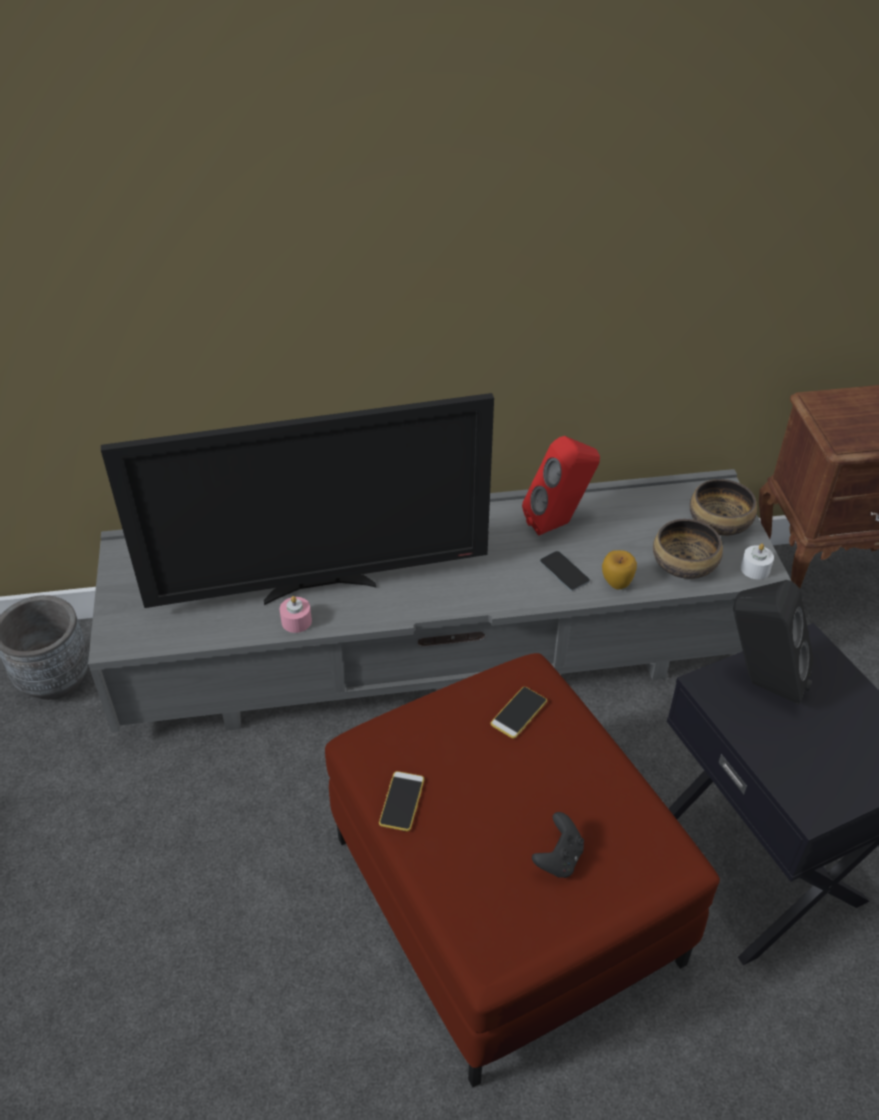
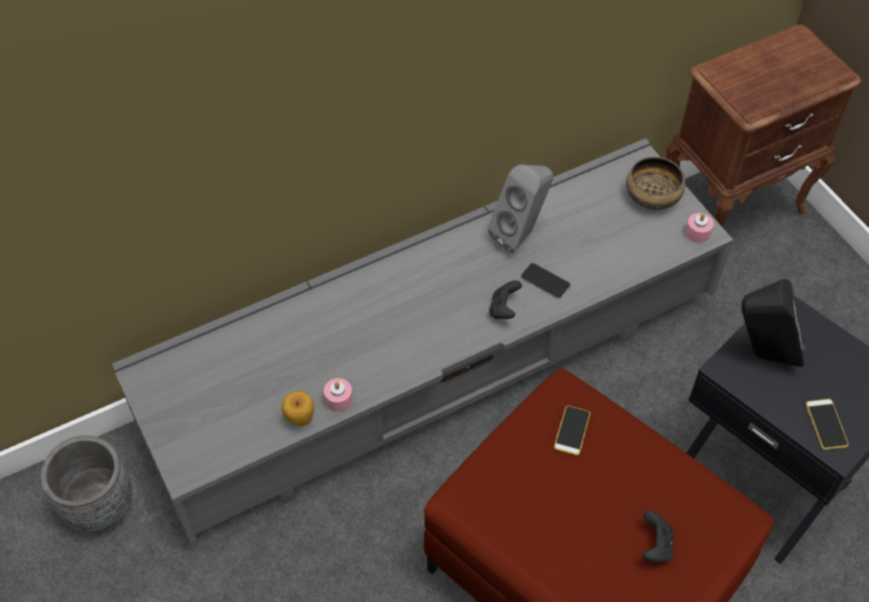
camera: 20 degrees left, 10 degrees up
television [101,393,494,608] -> none
phone [379,771,424,831] -> phone moved to [806,399,849,450]
red speaker [522,436,600,536] -> grey speaker [488,164,553,254]
apple [602,550,637,590] -> apple moved to [281,391,314,426]
bowl [653,519,723,579] -> none
white candle [741,544,774,579] -> pink candle [685,213,714,243]
none -> black game controller [489,281,522,319]

